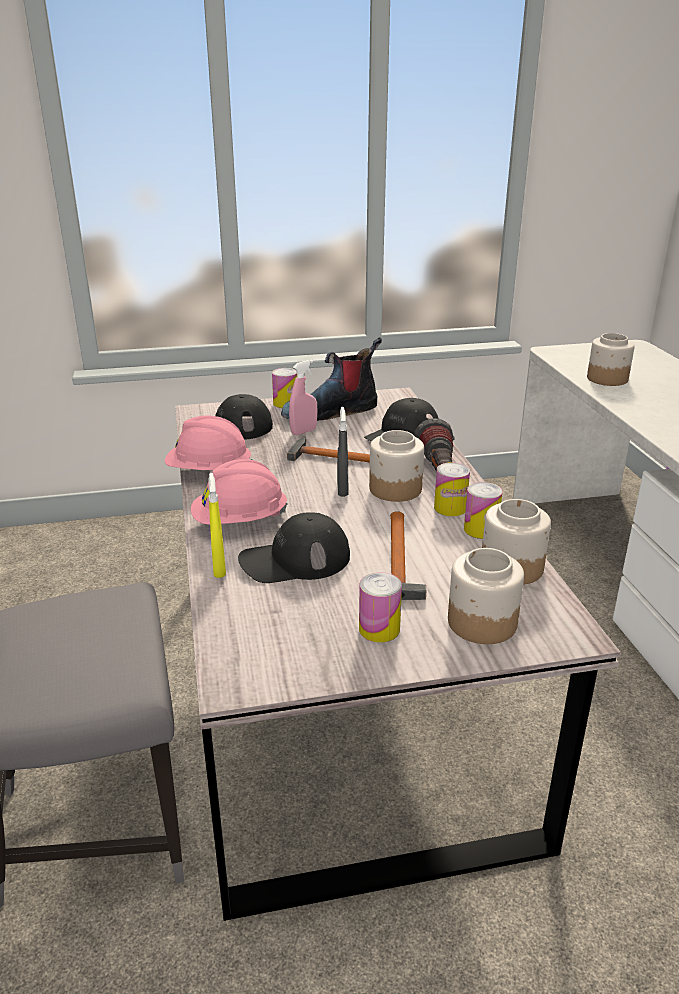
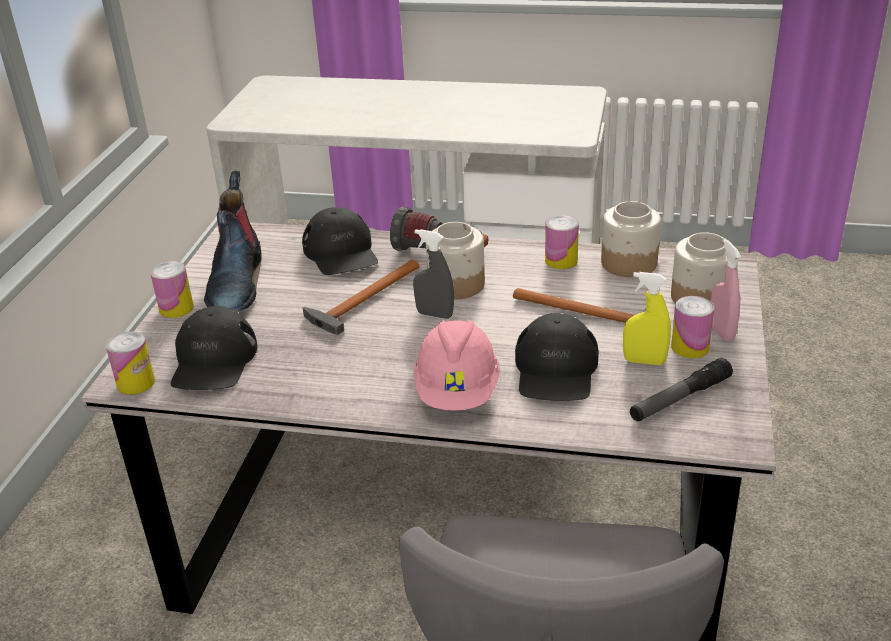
camera: 65 degrees left, 5 degrees up
pink hard hat [165,416,253,470] -> none
yellow spray bottle [208,473,226,578] -> yellow spray bottle moved to [623,272,671,365]
pink spray bottle [289,360,318,435] -> pink spray bottle moved to [710,238,741,342]
can [434,462,470,516] -> can moved to [106,331,155,395]
jar [587,333,635,386] -> none
none -> flashlight [630,358,733,422]

